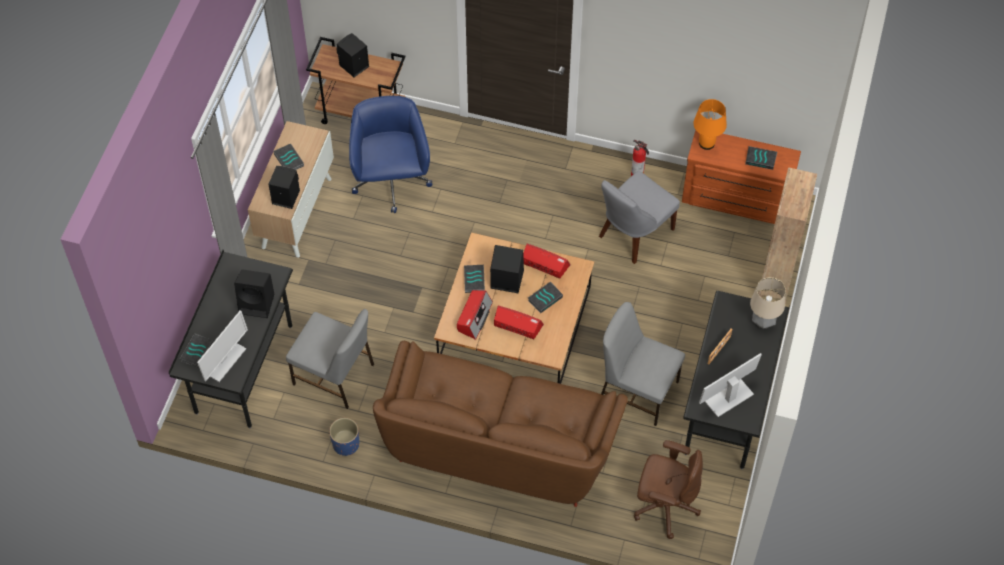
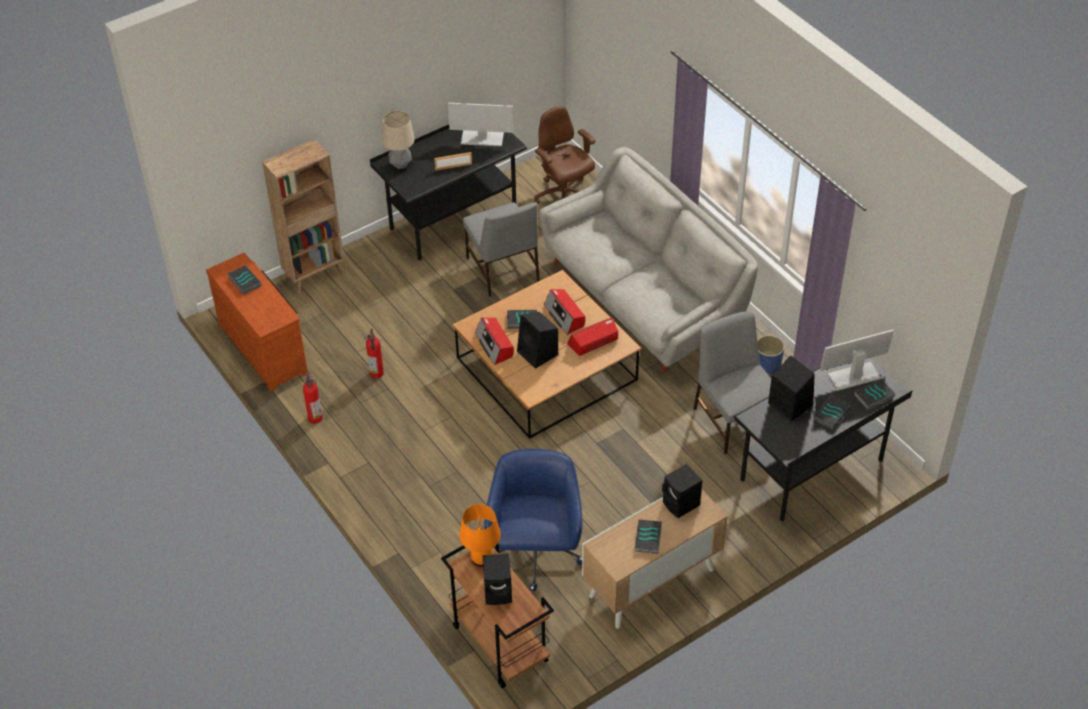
camera: 140 degrees left, 10 degrees down
blue office chair [349,96,432,213] -> blue office chair turned 150 degrees clockwise [484,449,582,592]
brown sofa [373,341,628,507] -> grey sofa [539,147,758,372]
book [464,265,485,293] -> book moved to [813,395,850,430]
grey chair [599,171,680,264] -> fire extinguisher [365,328,384,378]
orange table lamp [694,99,727,150] -> orange table lamp moved to [459,504,501,567]

